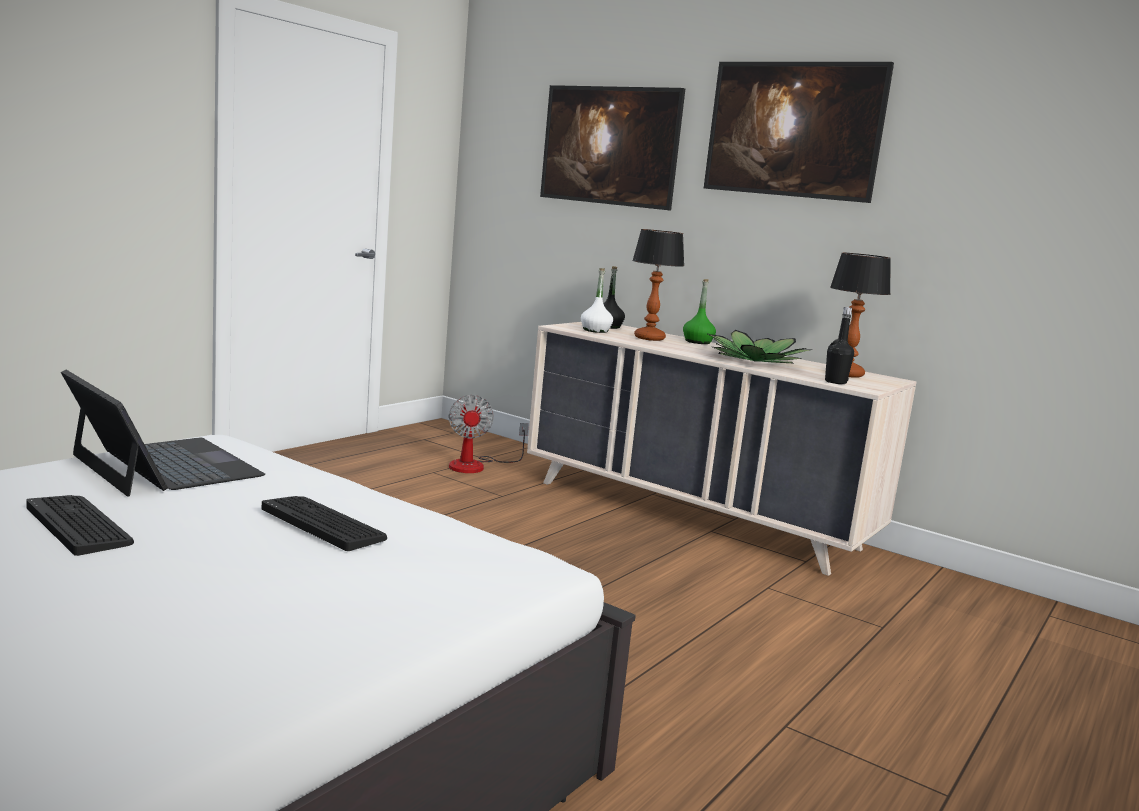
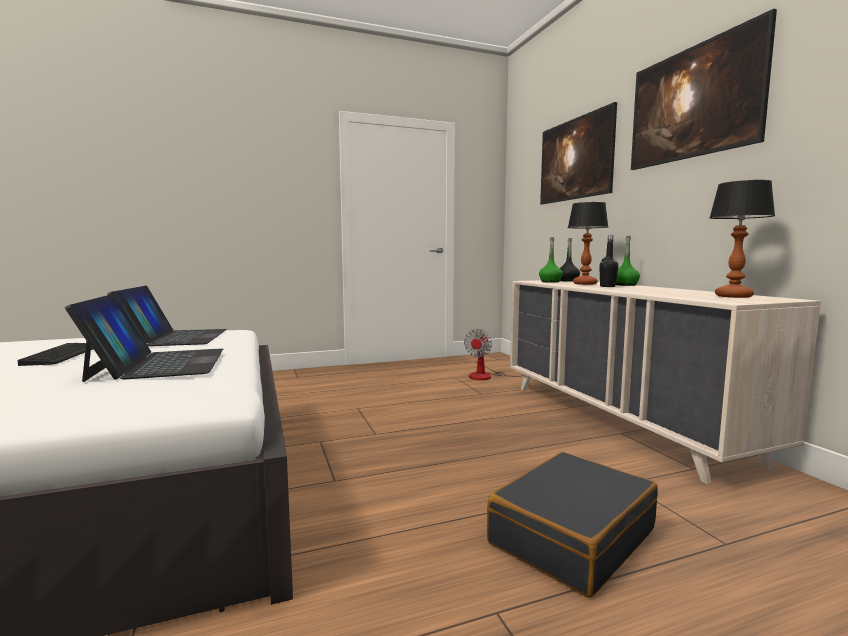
camera: 35 degrees right, 5 degrees down
keyboard [262,496,387,551] -> laptop [65,294,223,382]
white bottle [581,268,613,333] -> green bottle [539,237,563,283]
potted plant [706,330,809,363] -> none
black bottle [825,307,854,384] -> black bottle moved to [599,235,618,287]
none -> black suitcase [487,452,658,598]

